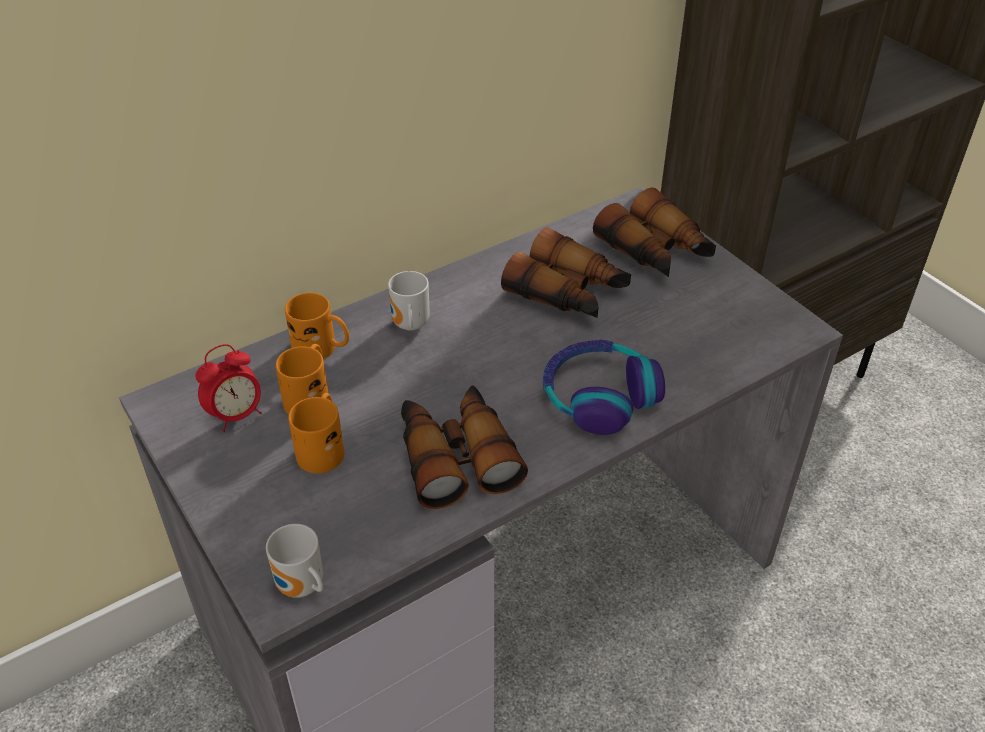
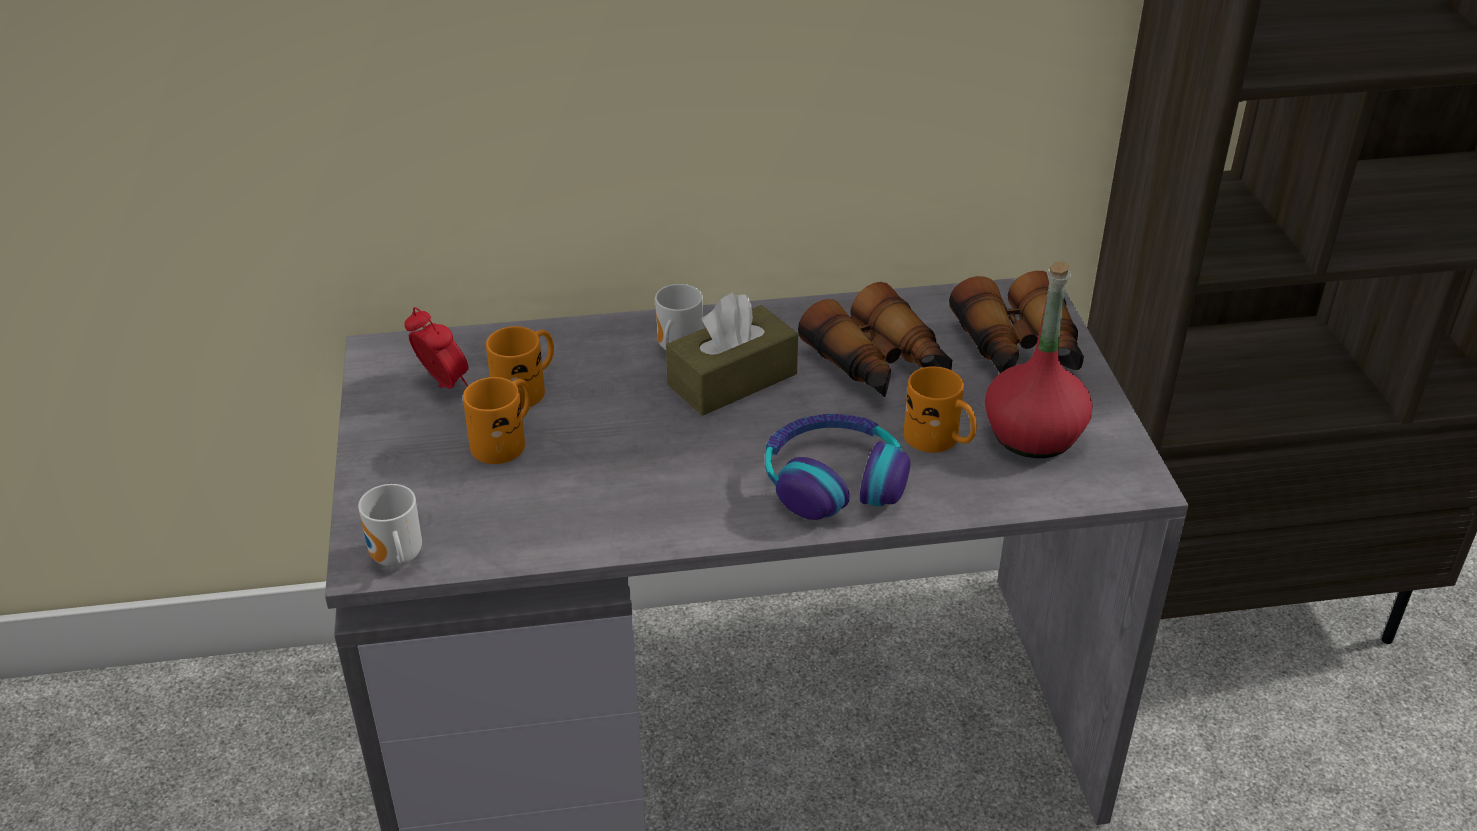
camera: 25 degrees right, 5 degrees down
alarm clock [196,344,262,432] -> alarm clock turned 120 degrees counterclockwise [404,307,468,389]
orange mug [285,293,349,359] -> orange mug moved to [904,366,977,453]
binoculars [401,385,528,509] -> none
none -> brown tissue box [666,293,798,416]
none -> red bottle [985,261,1093,458]

